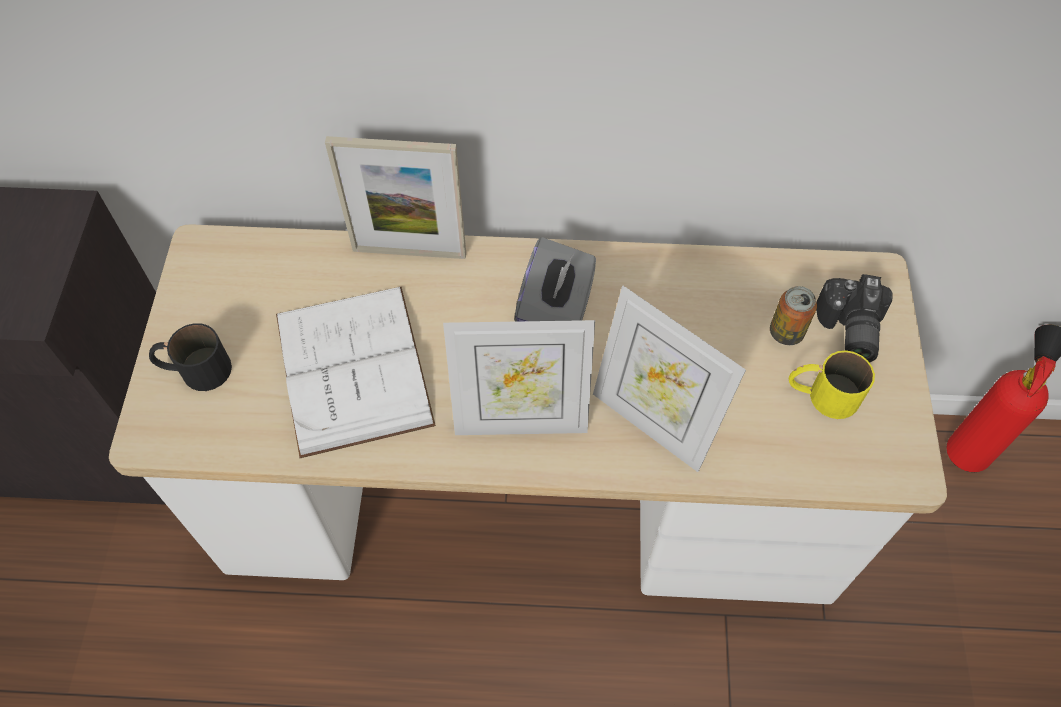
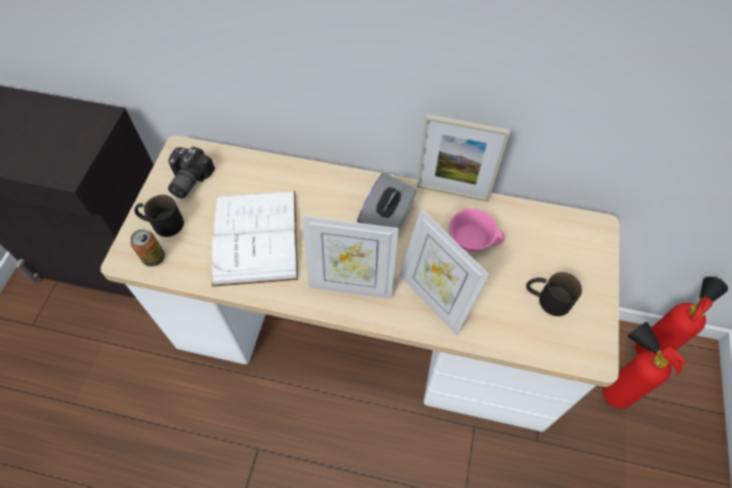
camera: 10 degrees right, 0 degrees up
picture frame [325,136,466,259] -> picture frame moved to [417,114,510,202]
can [770,286,817,345] -> can moved to [130,229,165,267]
yellow mug [789,350,875,419] -> black mug [526,272,582,316]
camera [816,274,893,362] -> camera moved to [168,147,215,199]
none -> pink cup [449,209,504,251]
none -> fire extinguisher [603,322,687,409]

